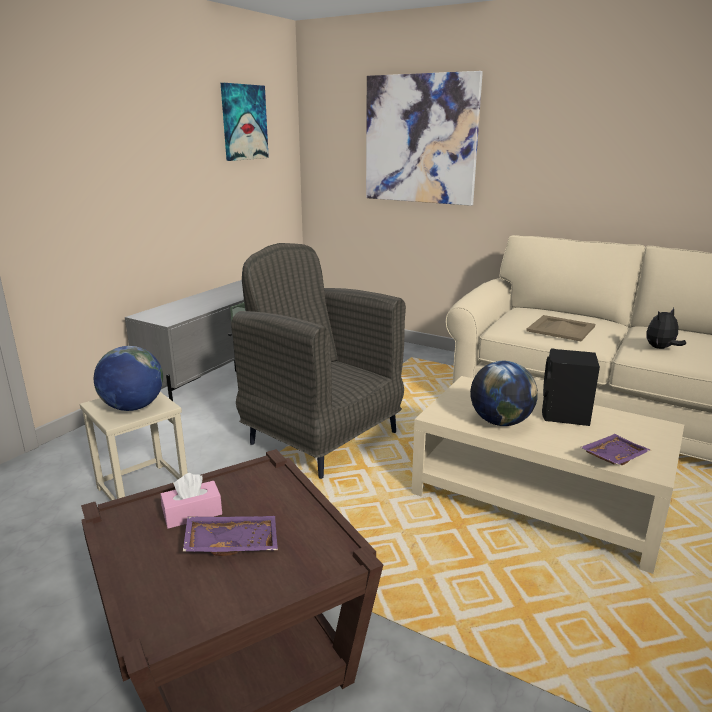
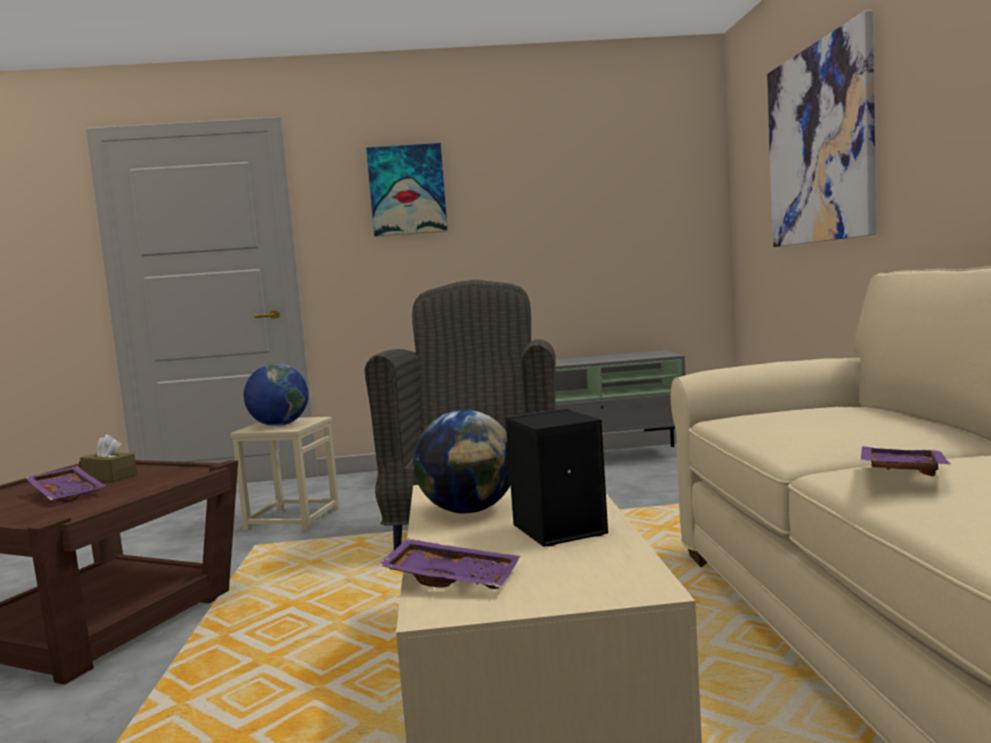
camera: 55 degrees right, 15 degrees down
pink tissue box [160,473,222,529] -> brown tissue box [80,434,137,482]
picture [221,83,269,161] -> picture moved to [366,143,448,236]
beige tray [526,315,595,341] -> none
plush toy [646,308,686,349] -> purple tray [861,447,952,476]

